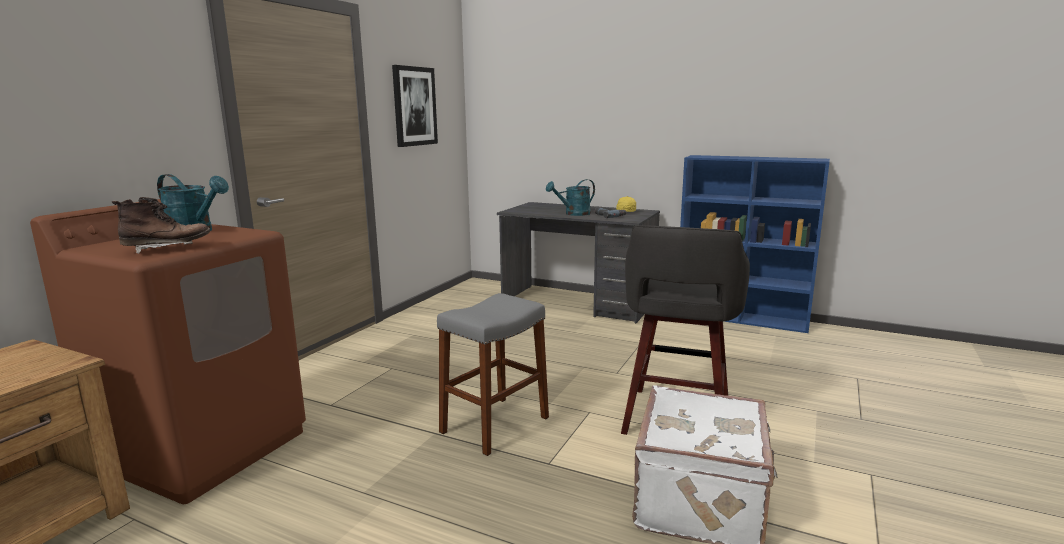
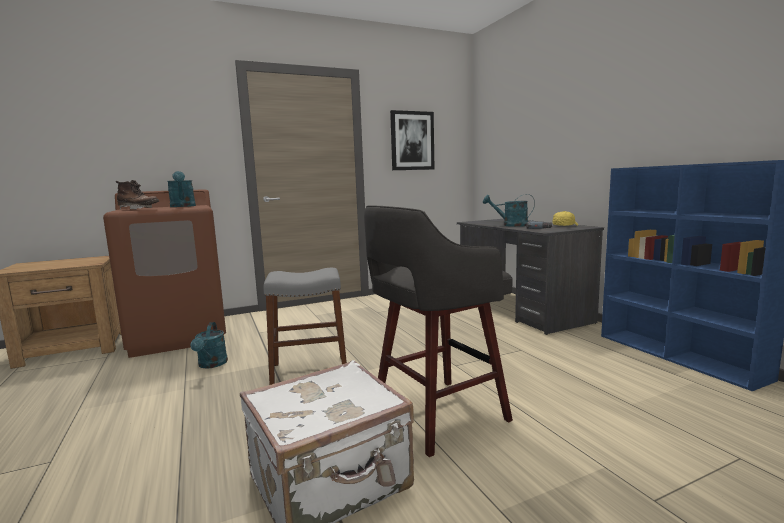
camera: 40 degrees right, 5 degrees down
none -> turquoise watering can [190,322,228,369]

